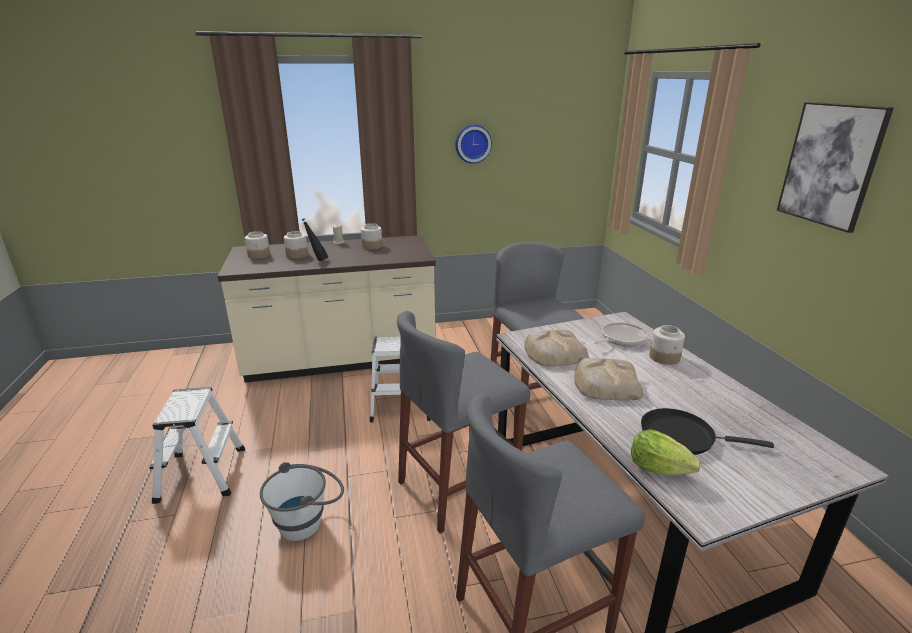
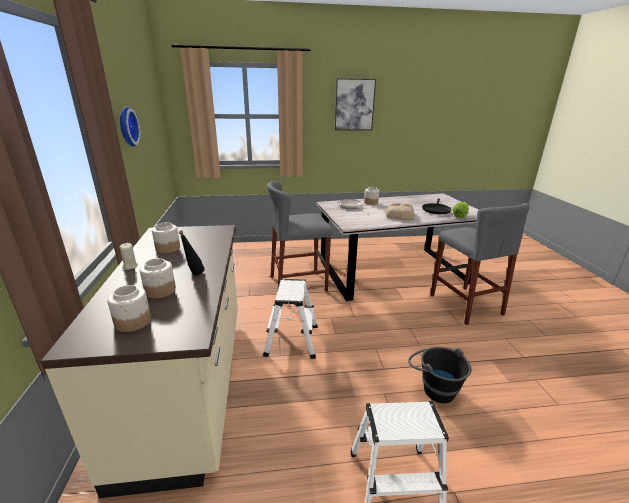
camera: 85 degrees left, 0 degrees up
white bucket [260,462,344,541] -> black bucket [408,347,472,403]
grey stool [397,311,530,533] -> none
bread [524,330,589,366] -> none

